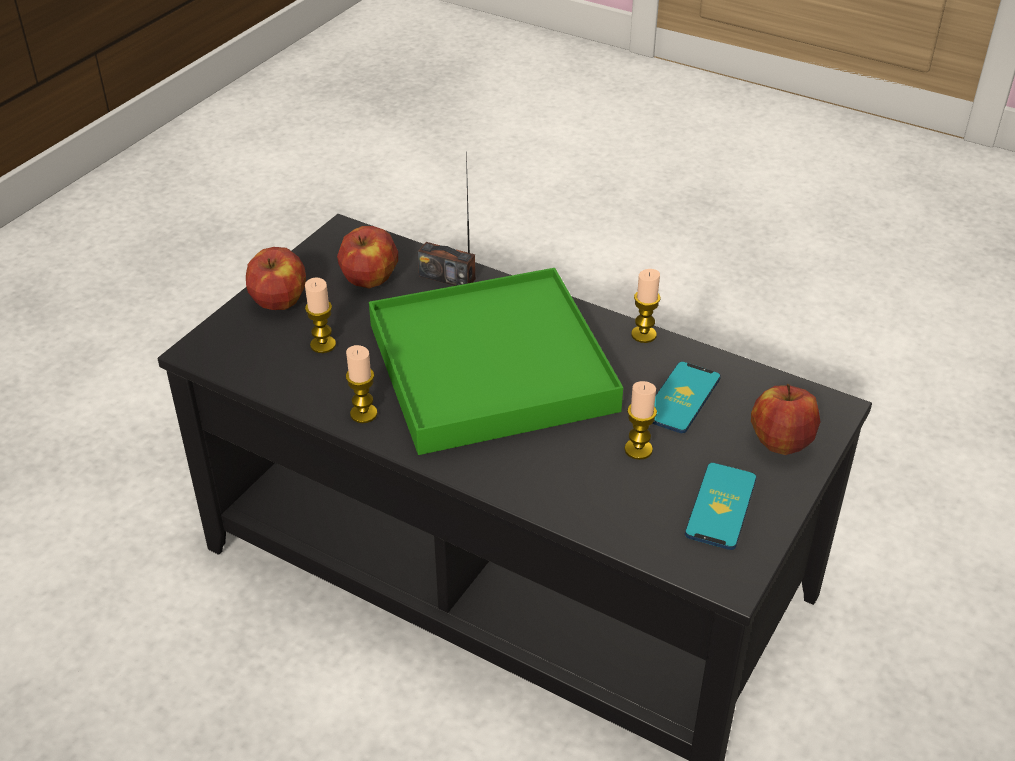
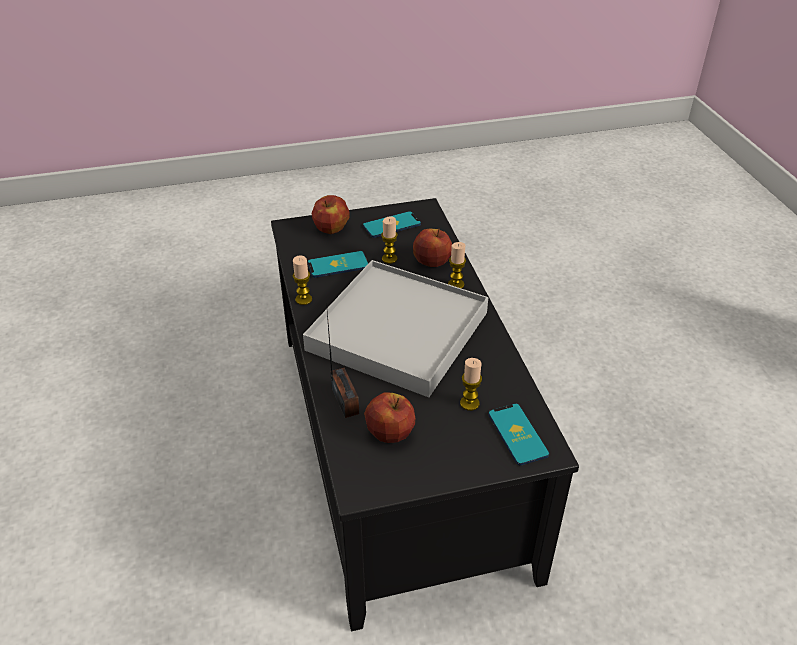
camera: 135 degrees left, 0 degrees up
apple [246,247,306,310] -> apple moved to [413,229,452,267]
candle [346,345,377,423] -> candle moved to [448,242,466,289]
green tray [369,268,623,455] -> white tray [303,260,488,397]
none -> phone [488,403,549,466]

